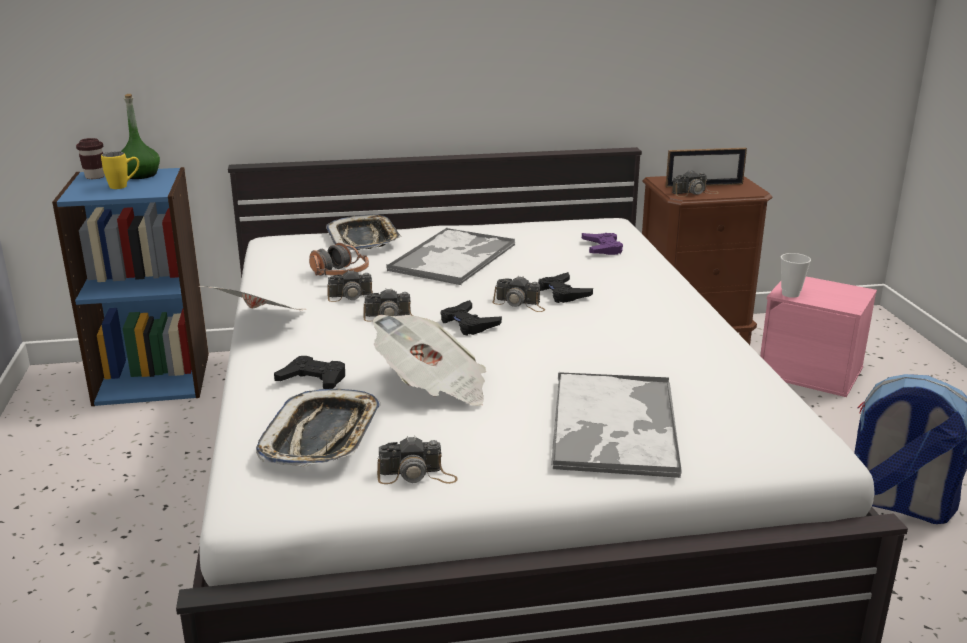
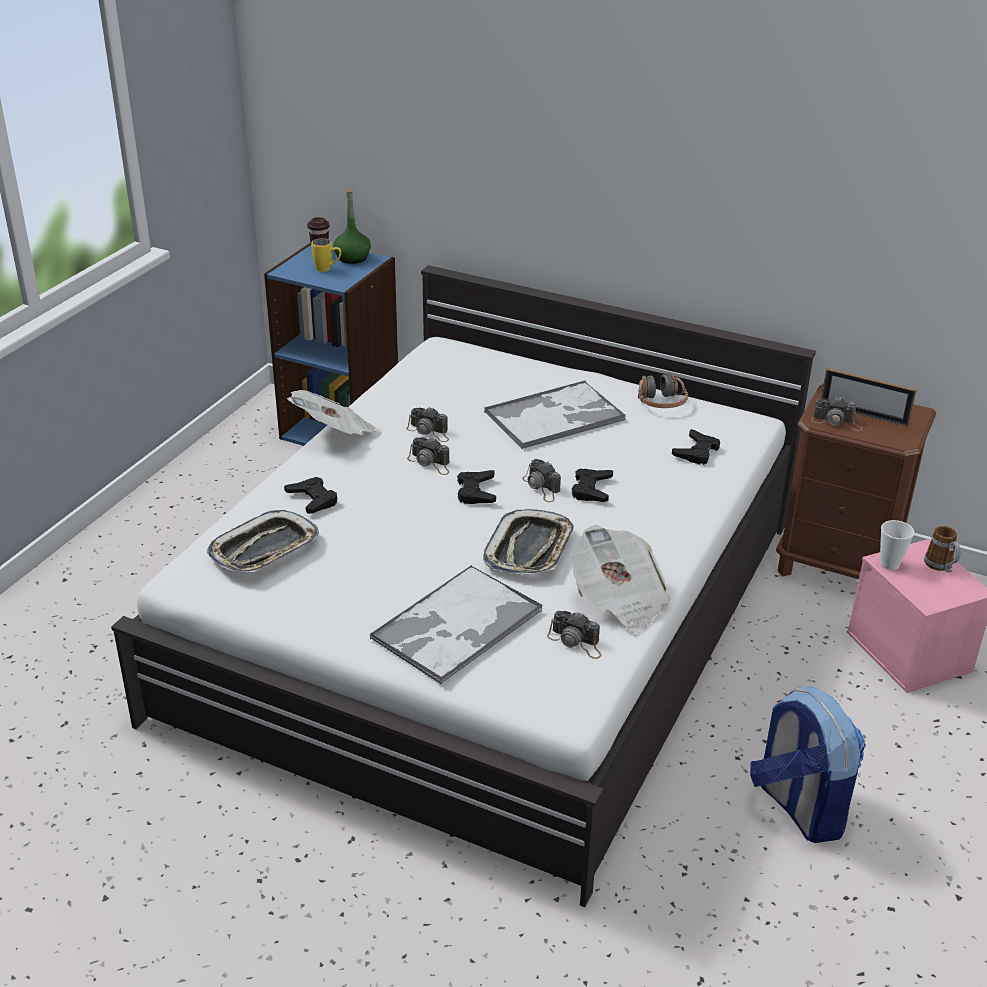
camera: 35 degrees right, 10 degrees up
headphones [309,243,369,276] -> headphones moved to [638,373,688,408]
tray [326,214,402,250] -> tray moved to [483,509,574,575]
newspaper [373,315,486,406] -> newspaper moved to [570,525,671,633]
camera [377,436,457,484] -> camera moved to [547,611,601,659]
purple game controller [582,233,623,255] -> black game controller [672,429,720,465]
none -> mug [924,526,961,573]

